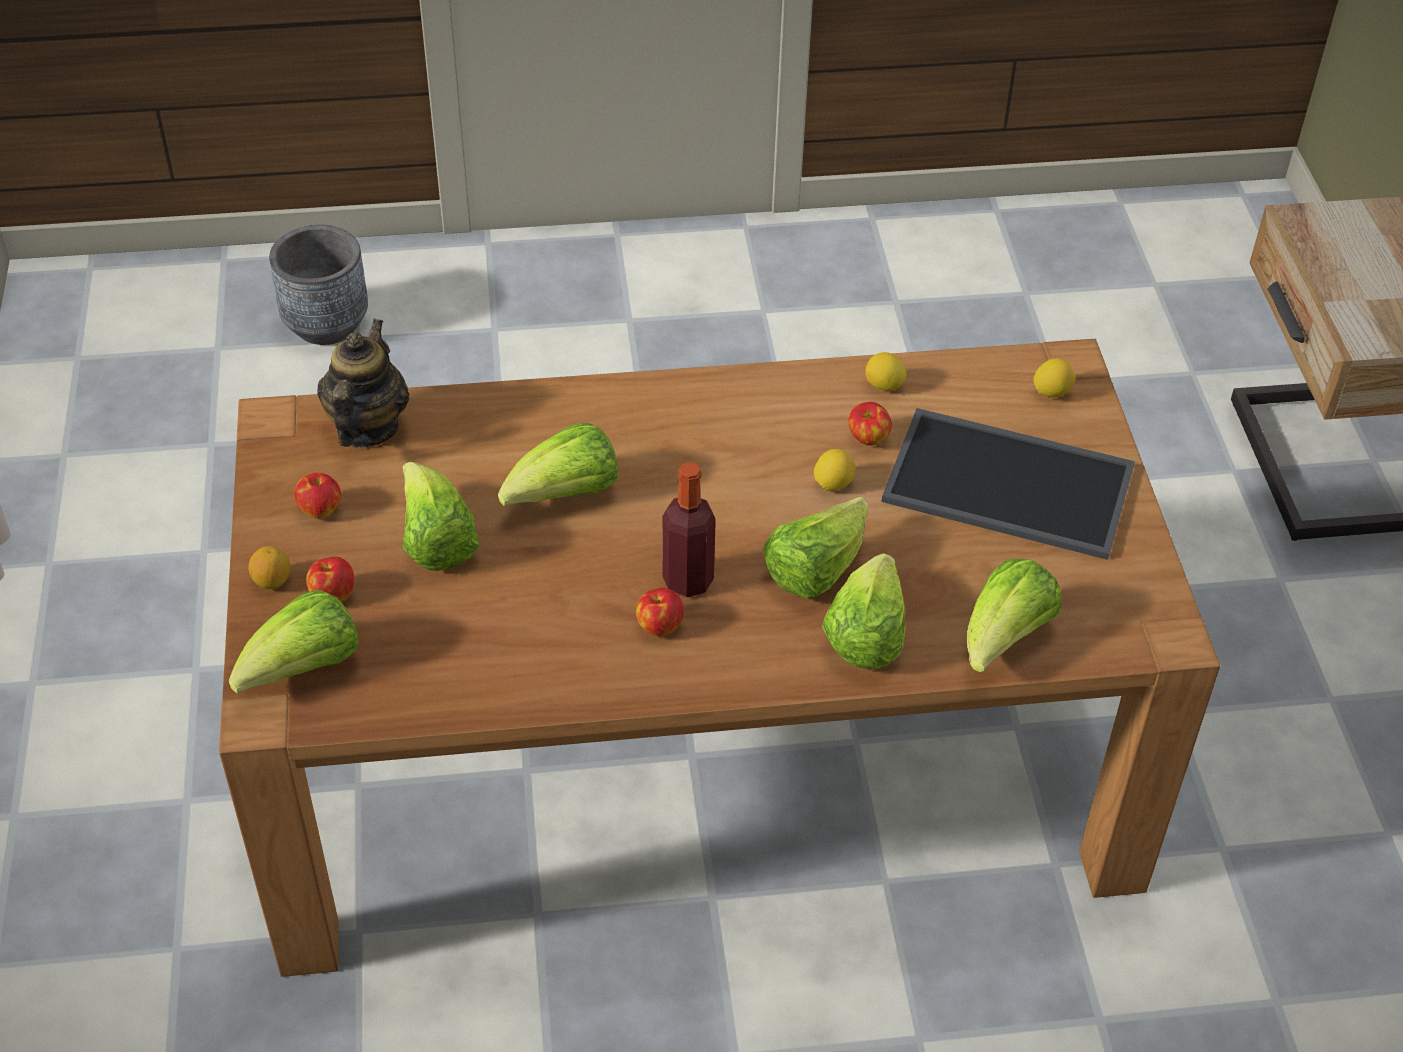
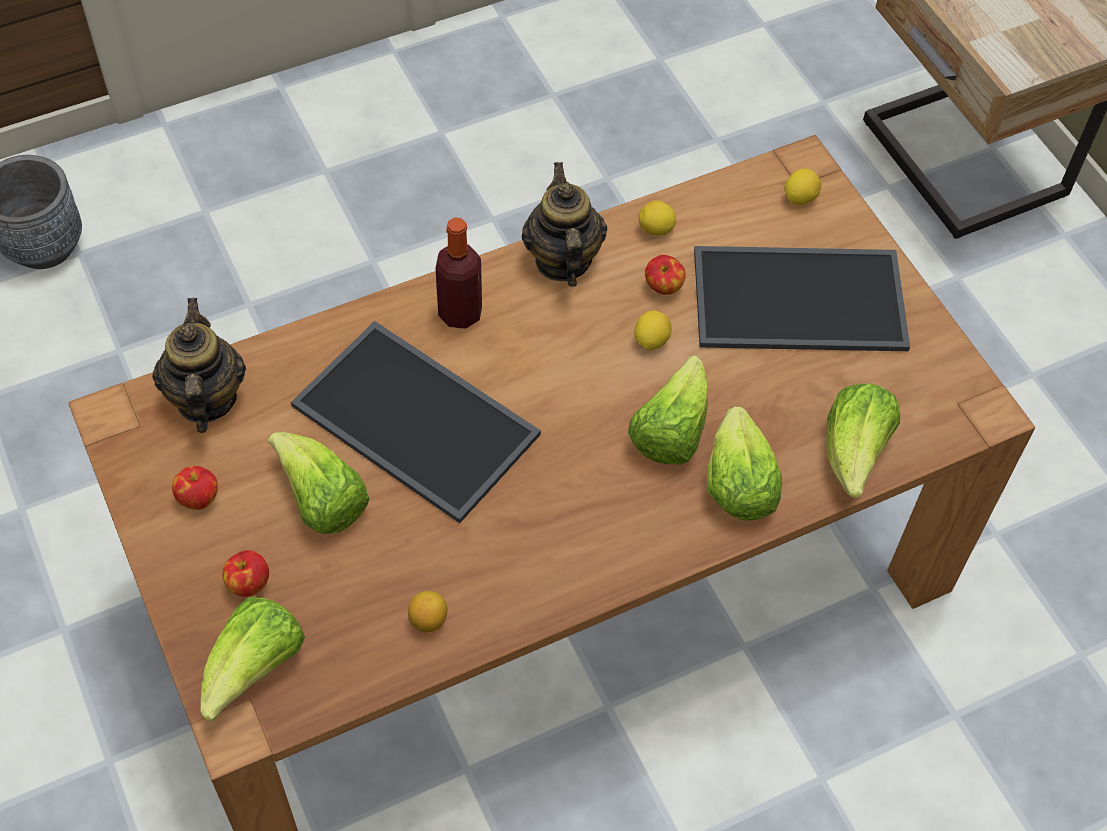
camera: 20 degrees left, 10 degrees up
lemon [249,546,290,589] -> lemon moved to [408,591,447,633]
lettuce [498,423,618,506] -> tray [291,321,541,523]
apple [636,588,684,636] -> none
bottle [662,462,716,598] -> bottle moved to [436,217,482,329]
none -> teapot [522,162,607,287]

